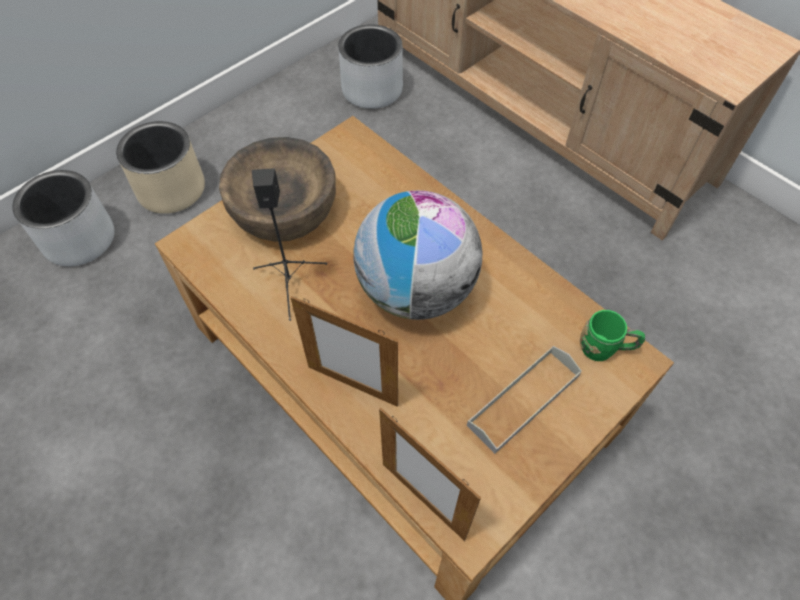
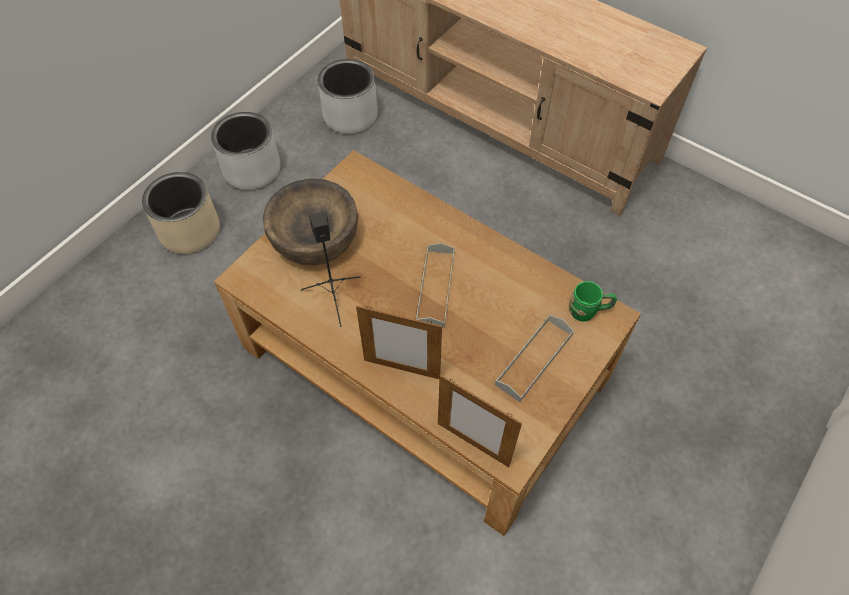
camera: 10 degrees left, 0 degrees up
grey planter [12,170,115,266] -> grey planter moved to [211,112,280,190]
globe [353,190,482,320] -> grey tray [416,243,455,328]

